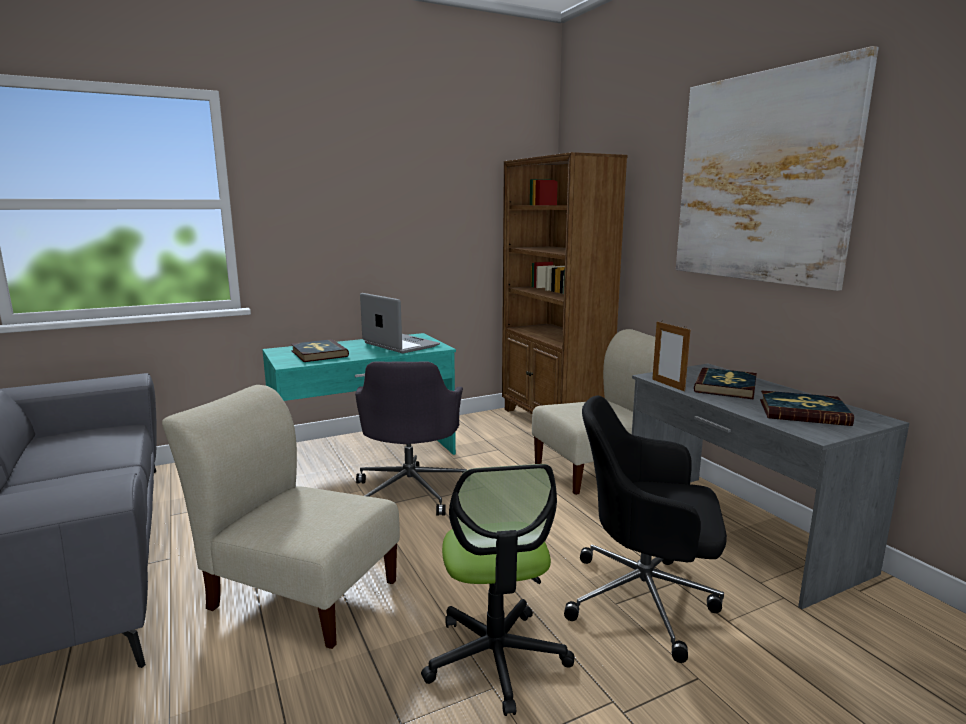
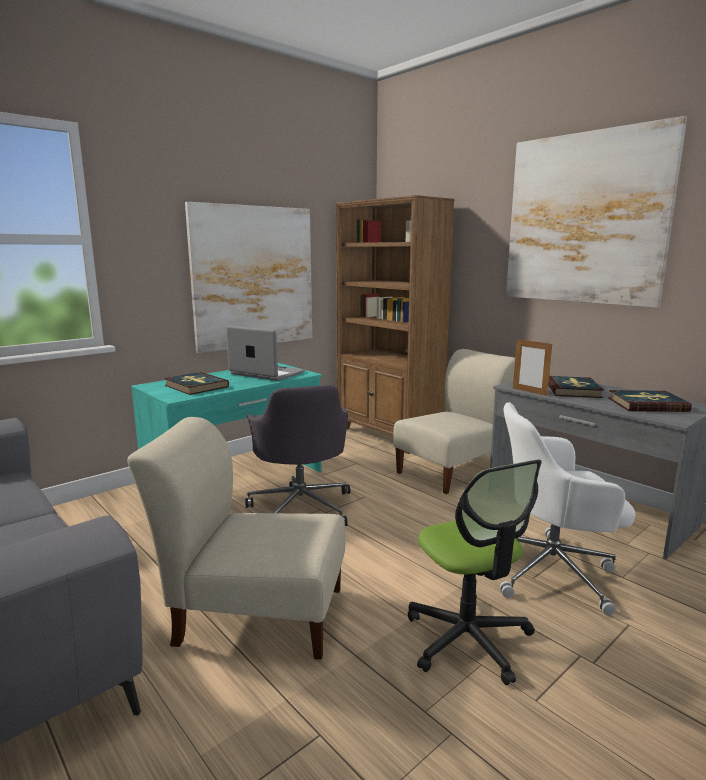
camera: 15 degrees left, 0 degrees up
black office chair [564,396,727,663] -> white office chair [500,402,635,616]
none -> picture [185,202,312,353]

